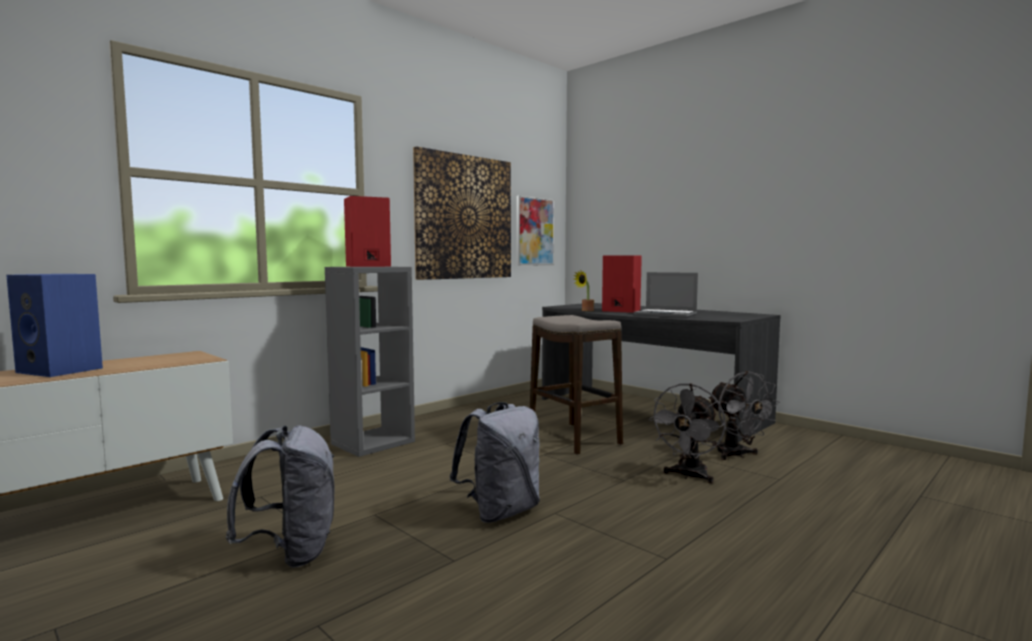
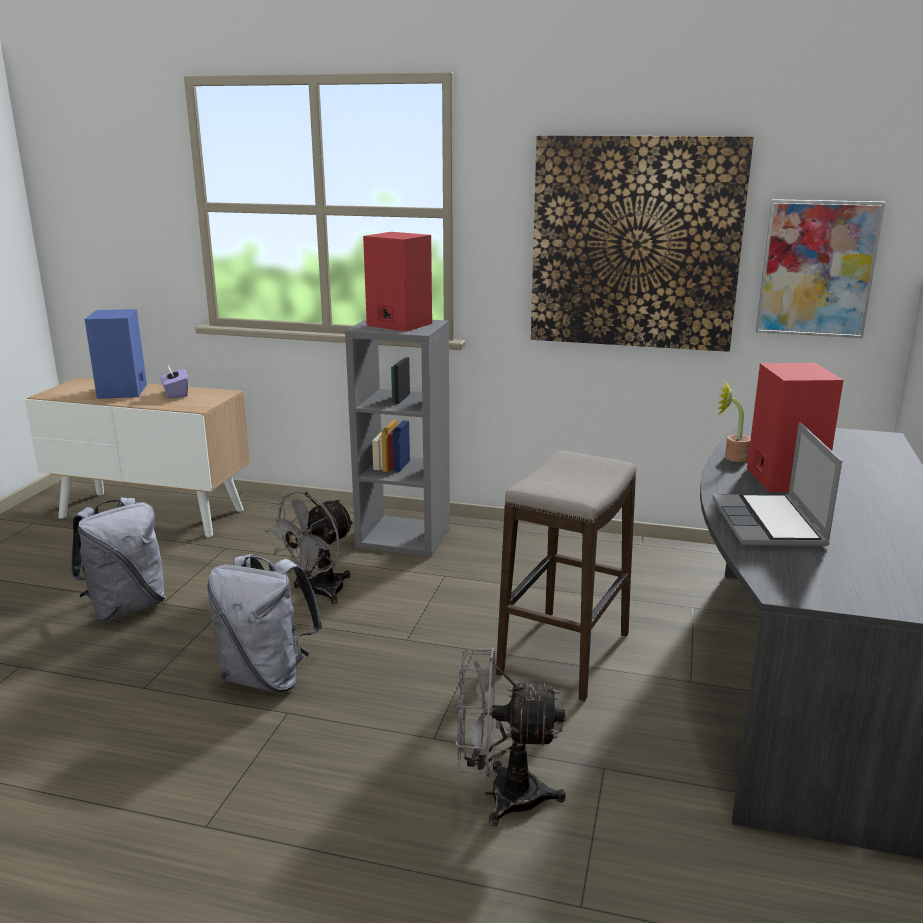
camera: 60 degrees right, 15 degrees up
grey fan [708,371,780,460] -> grey fan moved to [265,491,354,604]
none -> purple tissue box [160,365,188,399]

